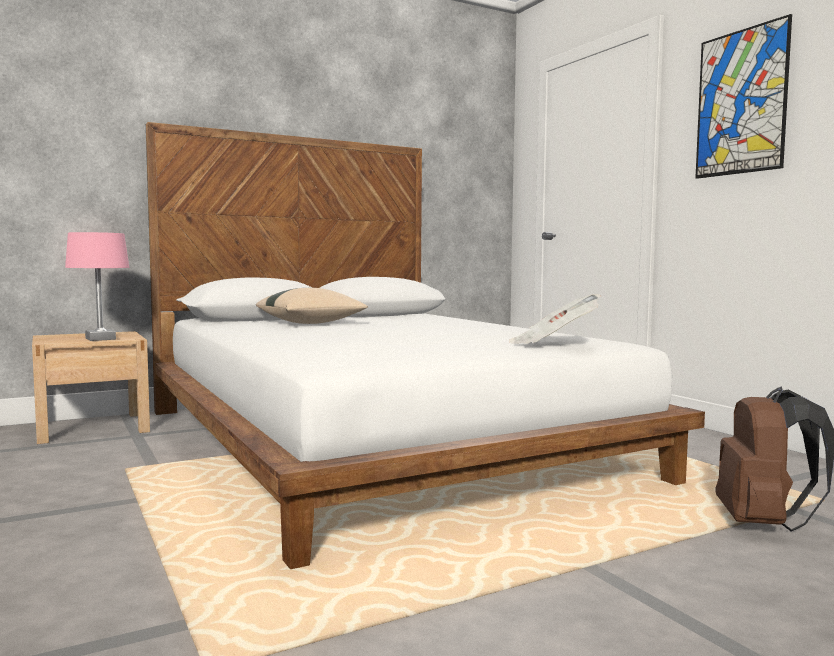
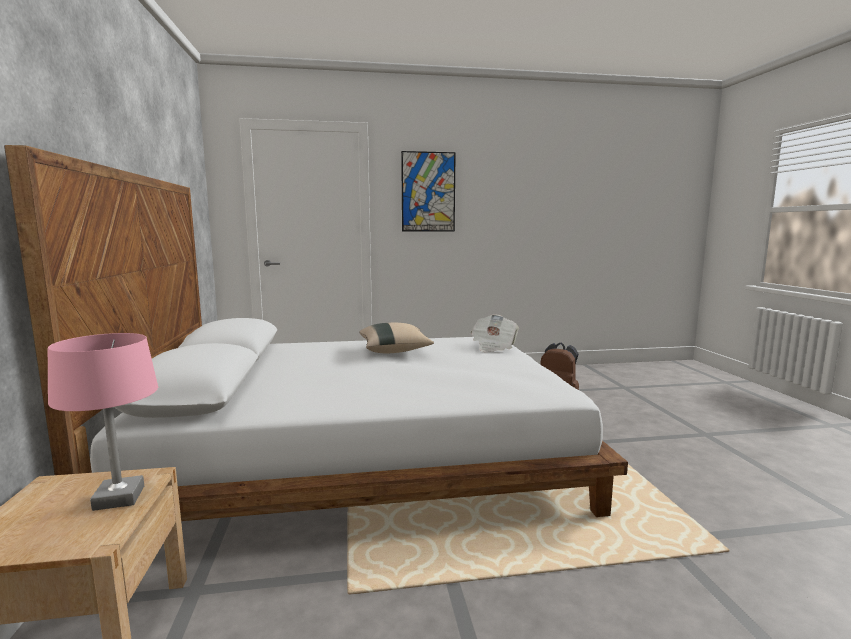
camera: 70 degrees left, 5 degrees up
beige pillow [256,288,368,324] -> beige pillow moved to [360,323,434,353]

